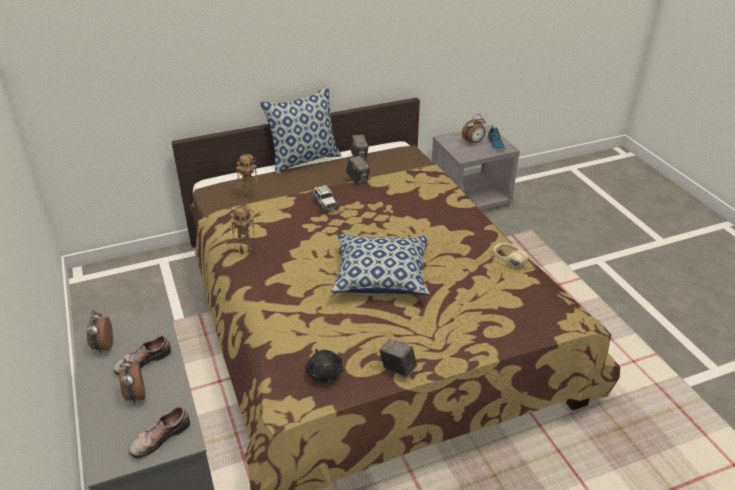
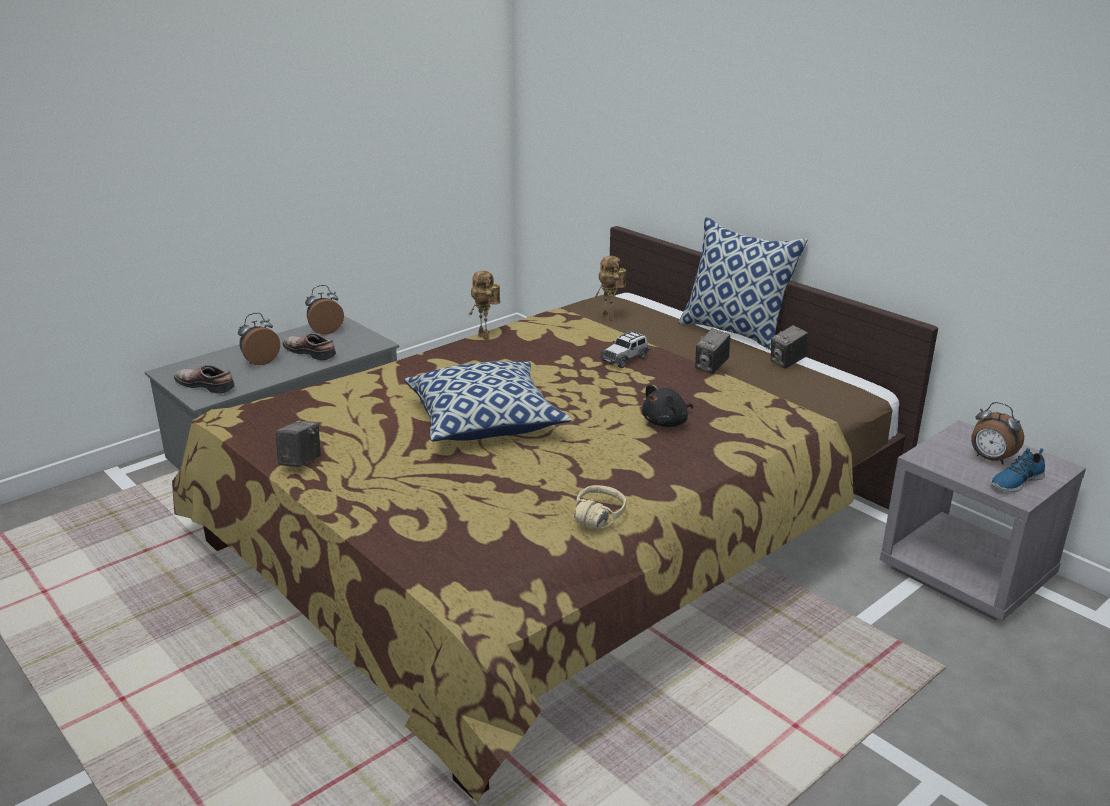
camera: 70 degrees right, 10 degrees down
black plush toy [305,349,343,382] -> black plush toy moved to [642,385,693,427]

